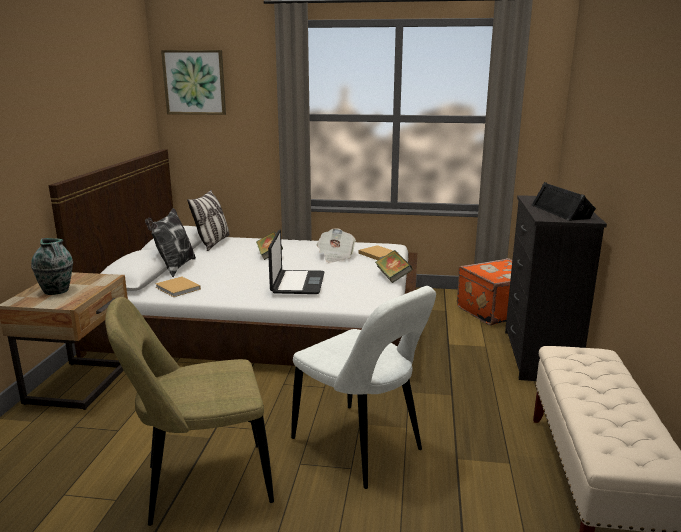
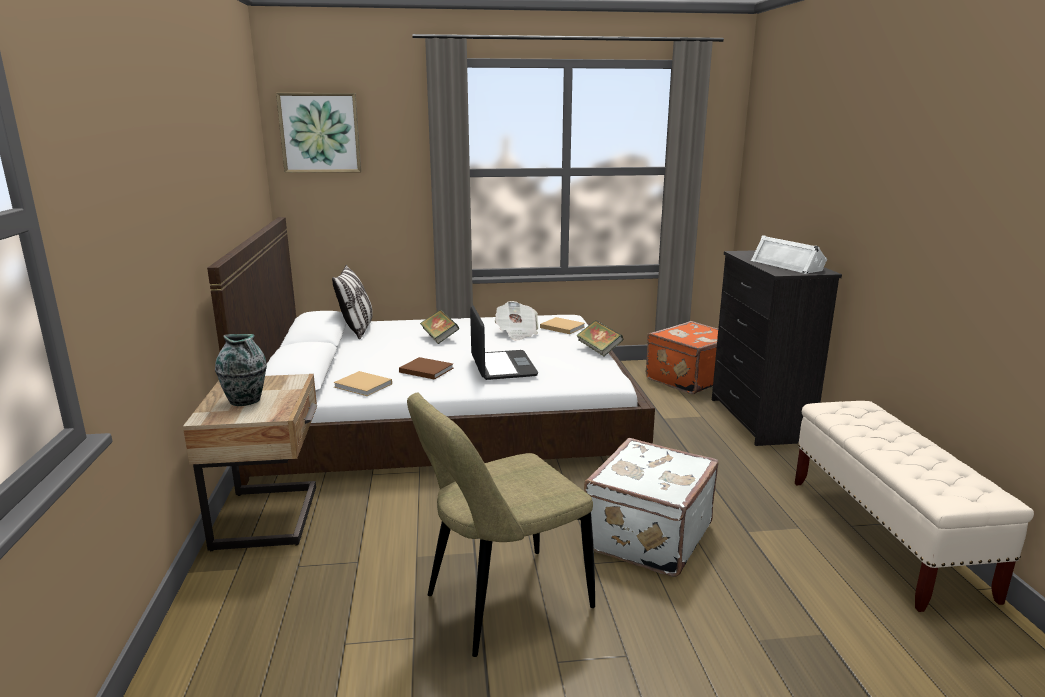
camera: 15 degrees left, 0 degrees up
pillow [145,208,196,277] -> none
white chair [291,286,436,489] -> white suitcase [584,438,719,577]
black speaker [531,182,596,221] -> white speaker [751,235,827,274]
none -> brown book [399,357,453,380]

